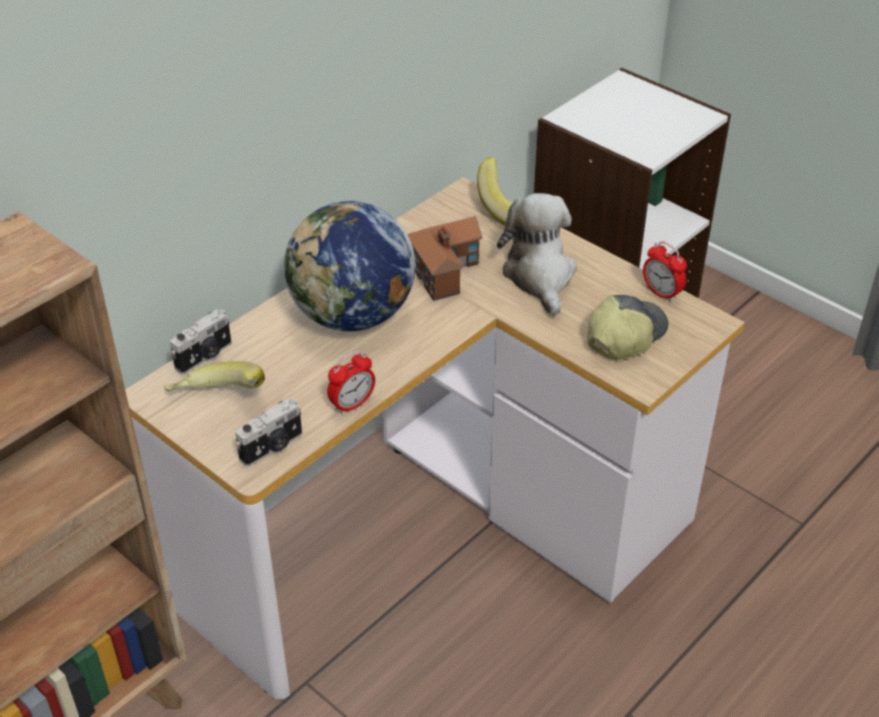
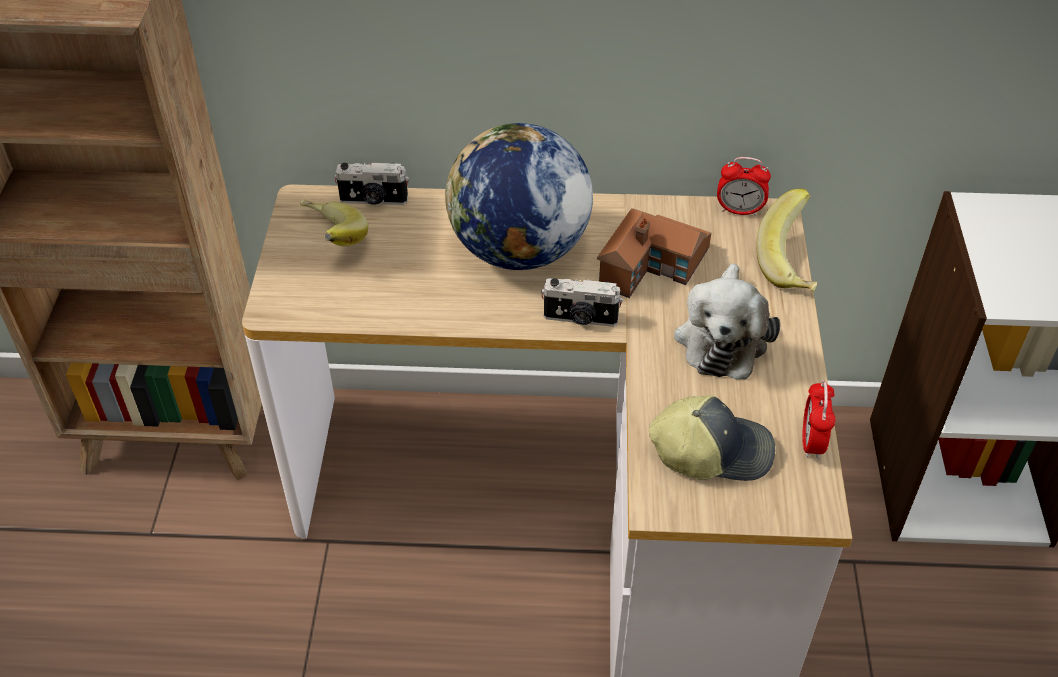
camera: 50 degrees right, 5 degrees up
camera [235,398,302,467] -> camera moved to [541,278,623,327]
alarm clock [327,351,375,415] -> alarm clock moved to [717,157,771,216]
plush toy [497,193,577,316] -> plush toy turned 150 degrees clockwise [674,263,780,380]

